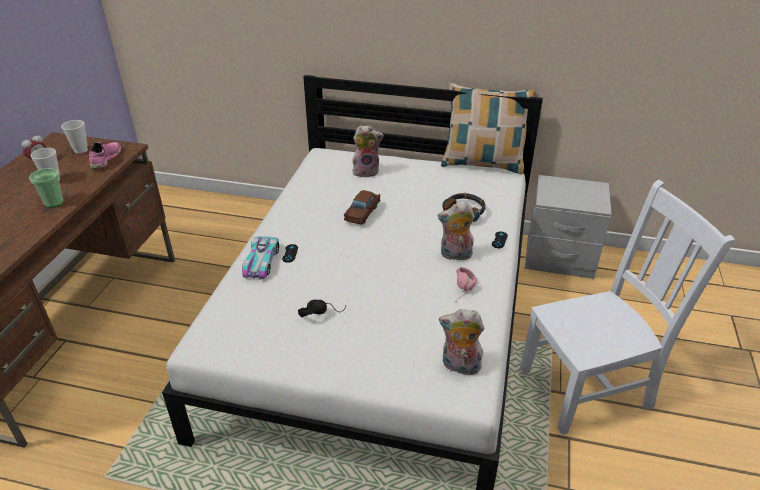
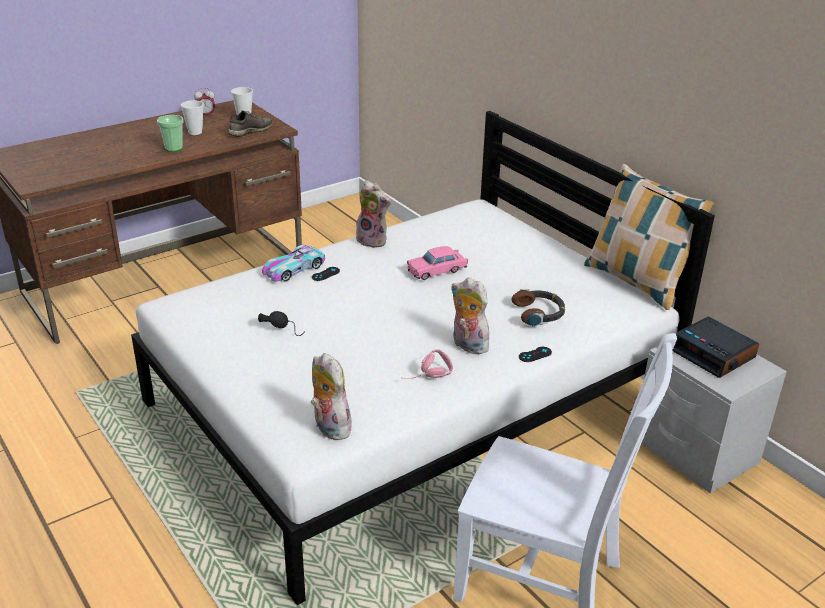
camera: 40 degrees right, 5 degrees down
pink shoe [89,142,121,170] -> grey shoe [228,111,273,137]
brown toy car [344,190,380,225] -> pink toy car [407,246,468,280]
plush toy [352,125,384,178] -> plush toy moved to [356,180,391,248]
none -> alarm clock [672,316,759,378]

